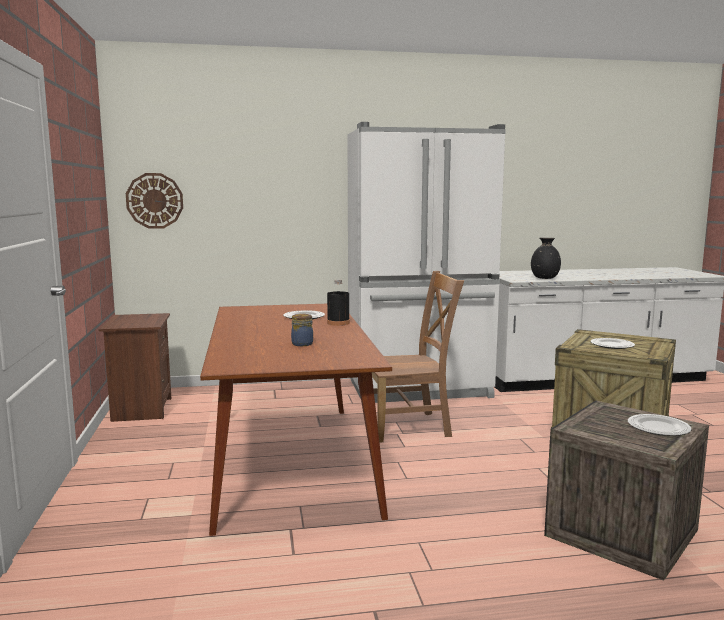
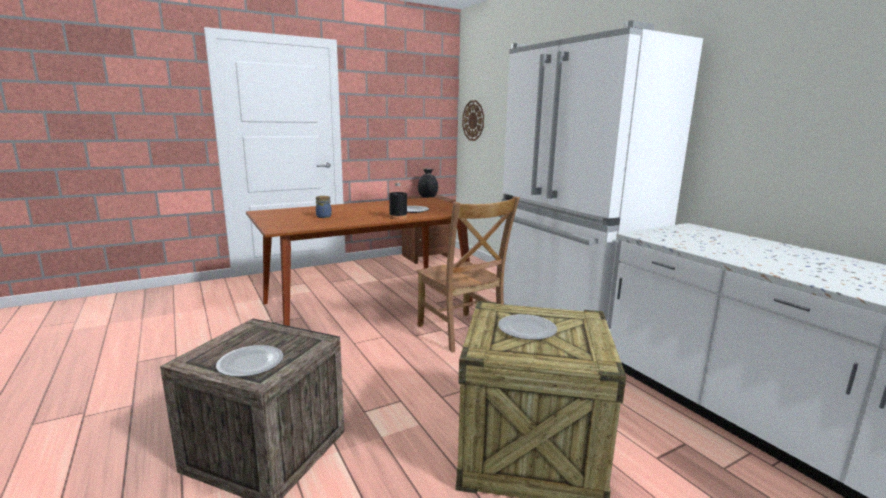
camera: 70 degrees right, 5 degrees up
black vase [531,237,561,279] -> black vase moved to [418,169,438,198]

